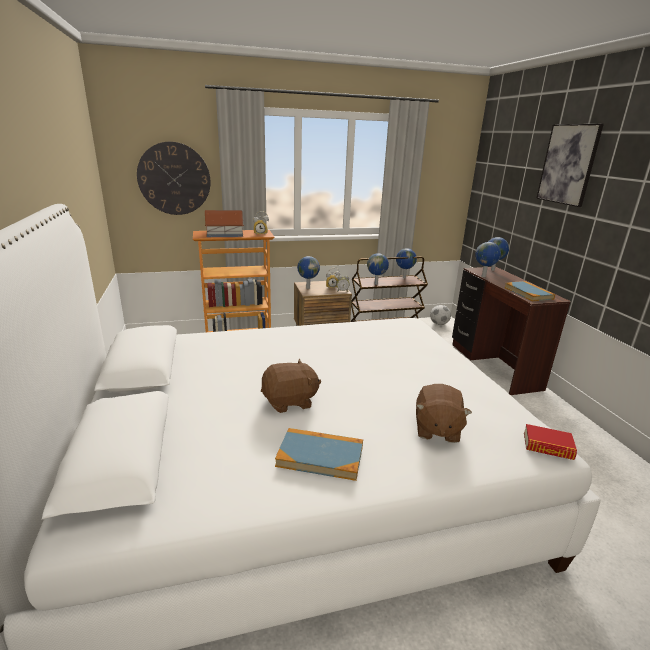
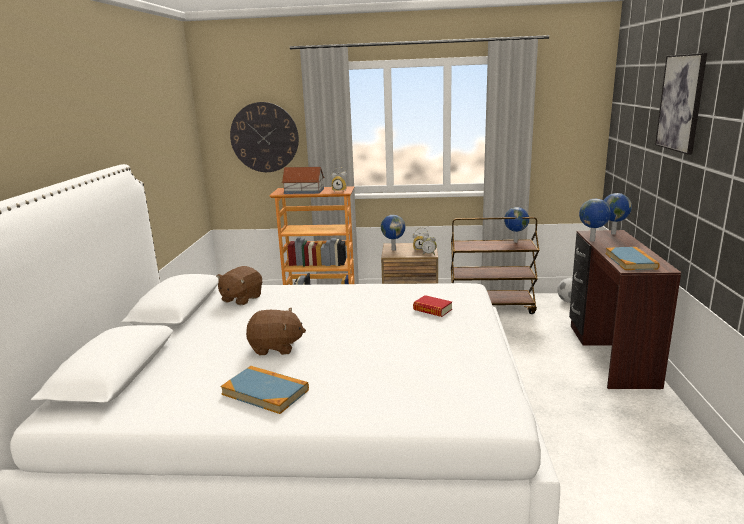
camera: 20 degrees right, 5 degrees down
globe [367,253,389,285] -> none
brown plush toy [416,384,472,443] -> brown plush toy moved to [216,266,262,305]
book [524,424,577,460] -> book moved to [413,295,452,317]

